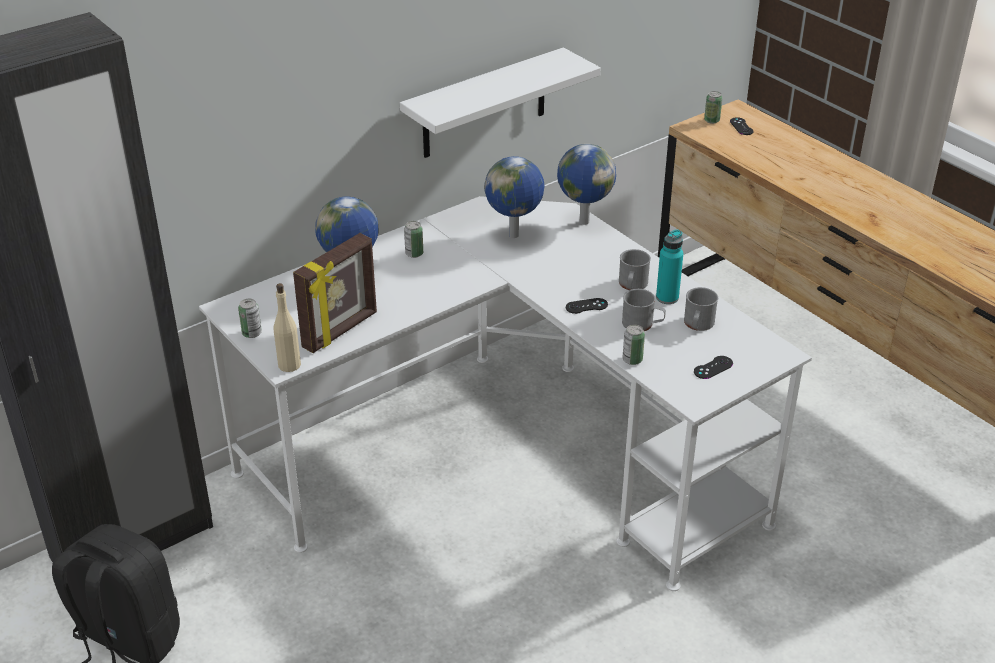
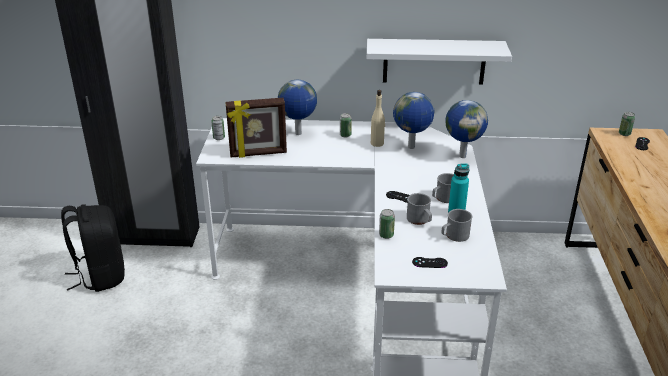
camera: 40 degrees right, 5 degrees down
beige bottle [274,283,301,372] -> beige bottle moved to [371,90,385,147]

